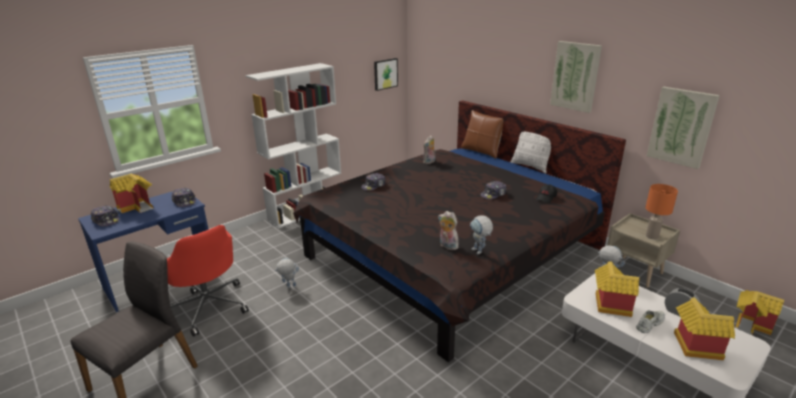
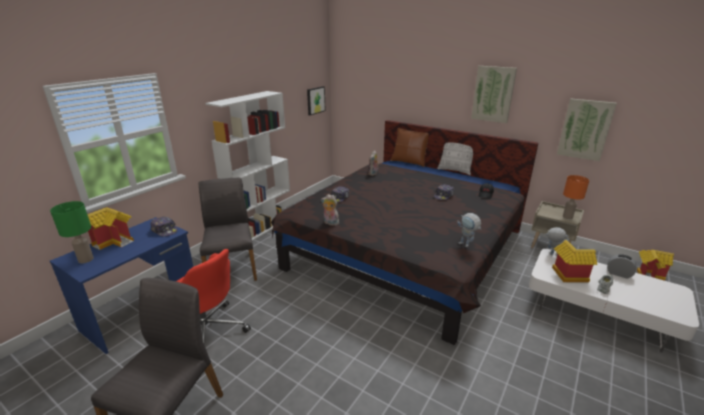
camera: 15 degrees left, 0 degrees up
cap [91,205,120,227] -> green table lamp [50,201,94,263]
toy robot [274,258,299,288] -> none
plush toy [438,211,459,250] -> plush toy moved to [321,194,339,226]
toy house [674,298,735,360] -> none
none -> grey chair [198,178,257,281]

